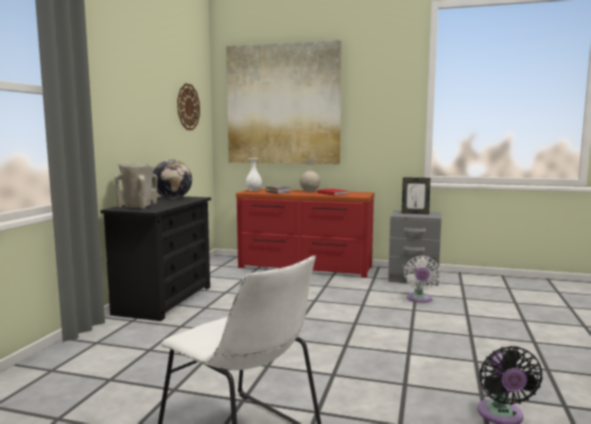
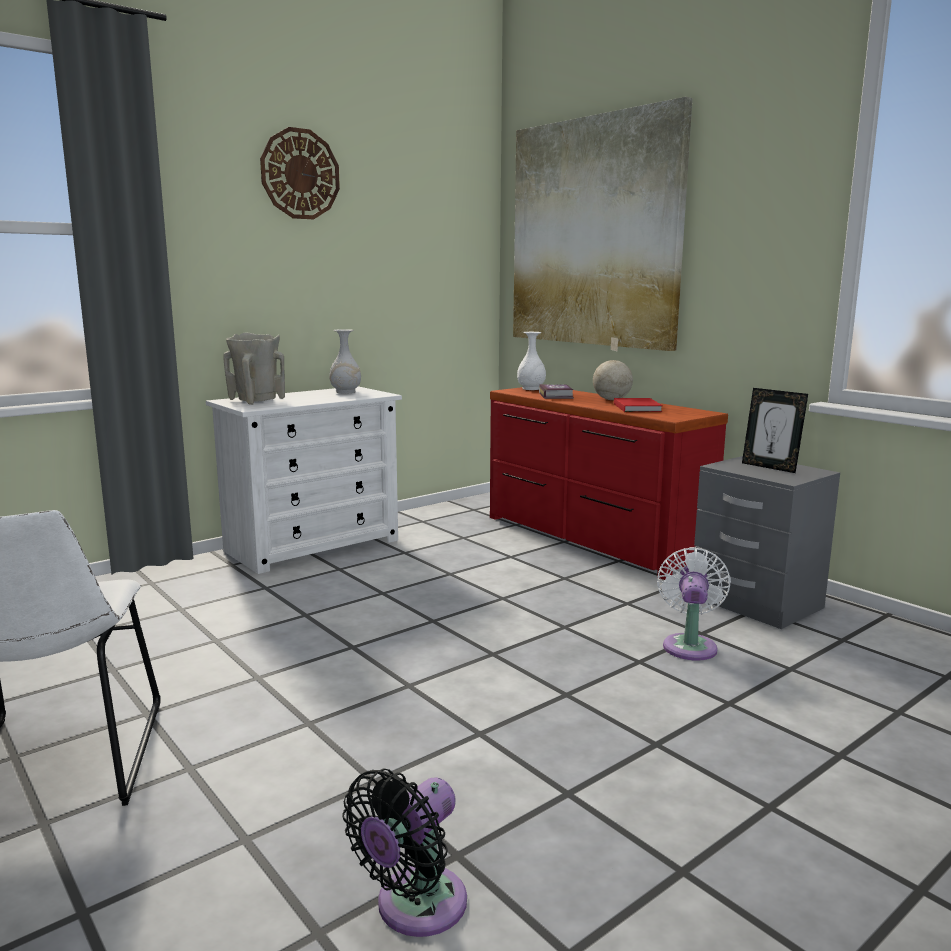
camera: 35 degrees right, 5 degrees up
black dresser [100,196,211,321] -> white dresser [206,386,402,574]
globe [152,159,192,199] -> white vase [329,329,361,394]
wall clock [177,83,200,130] -> wall clock moved to [260,127,340,219]
white fan [404,256,440,303] -> white fan turned 150 degrees clockwise [657,547,731,661]

